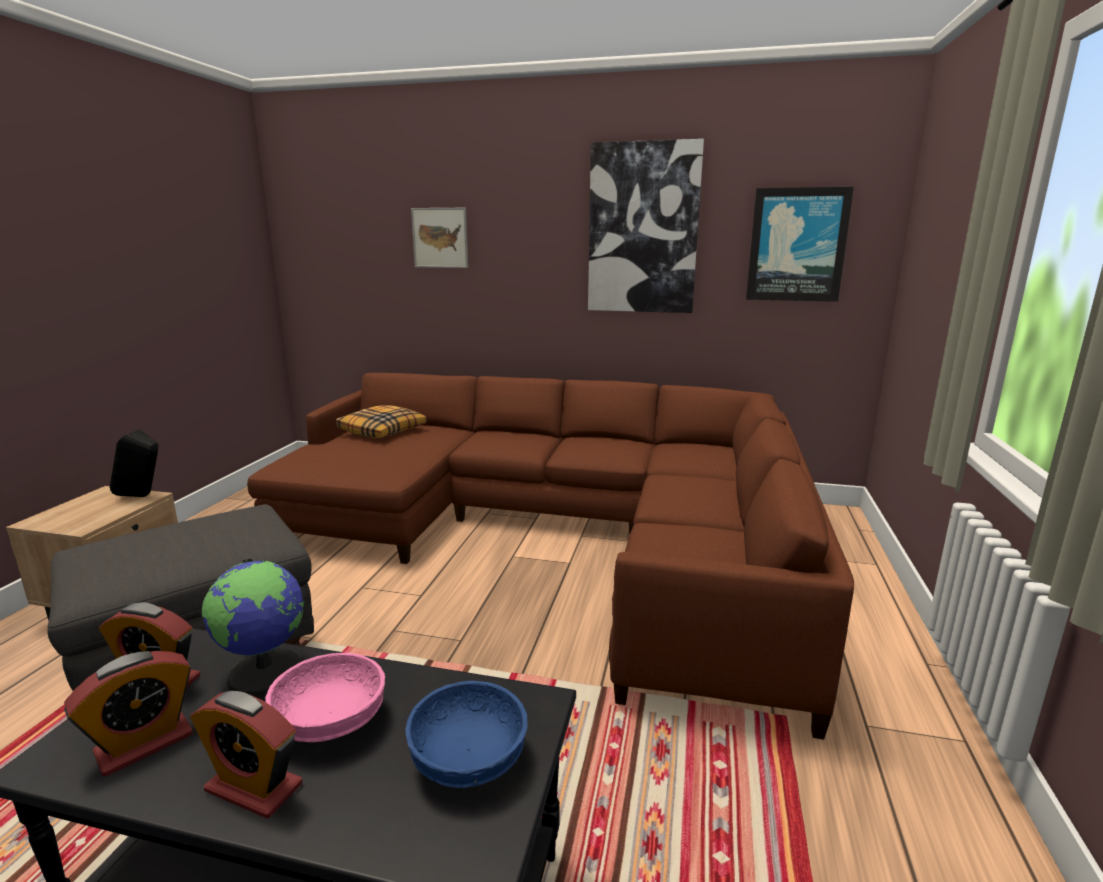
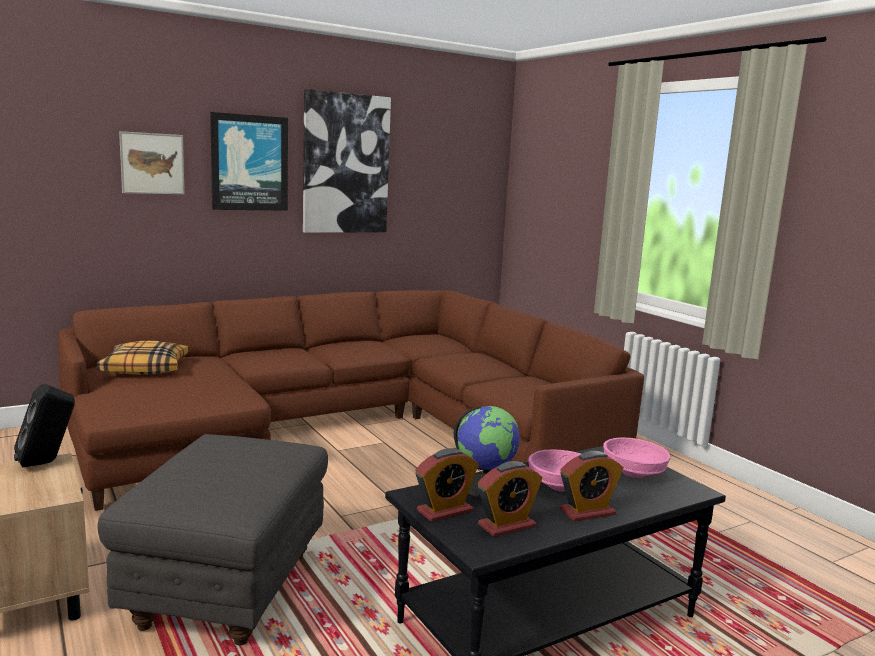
camera: 45 degrees left, 5 degrees down
alarm clock [64,651,193,777] -> alarm clock turned 60 degrees clockwise [478,461,543,537]
blue bowl [406,681,528,788] -> pink bowl [603,438,671,478]
picture [746,187,854,302] -> picture moved to [210,112,288,211]

